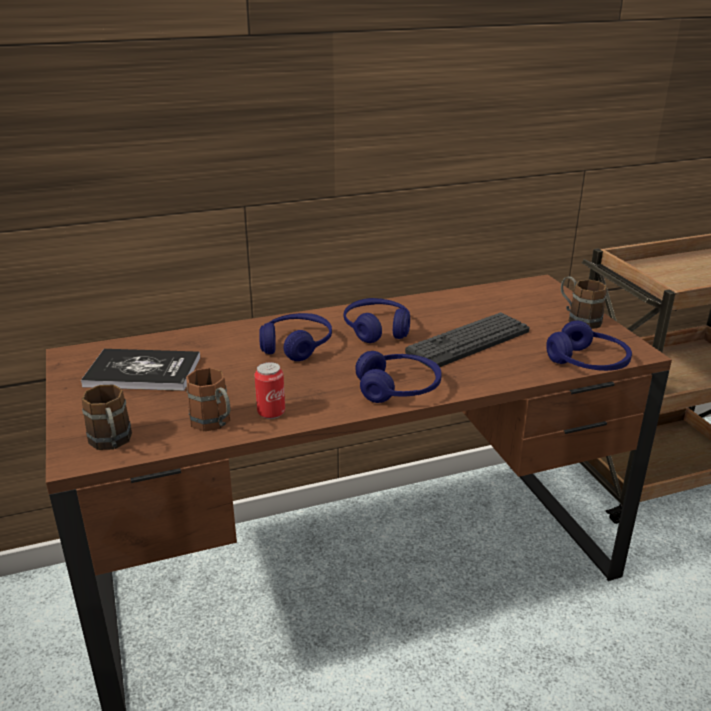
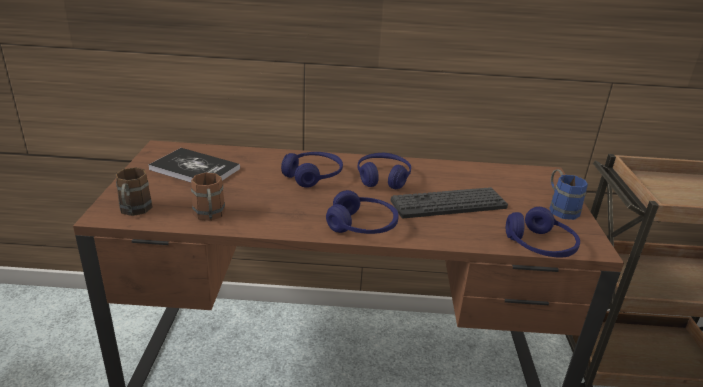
camera: 20 degrees right, 0 degrees up
can [254,362,285,419] -> none
brown mug [561,276,607,329] -> blue mug [549,169,588,220]

